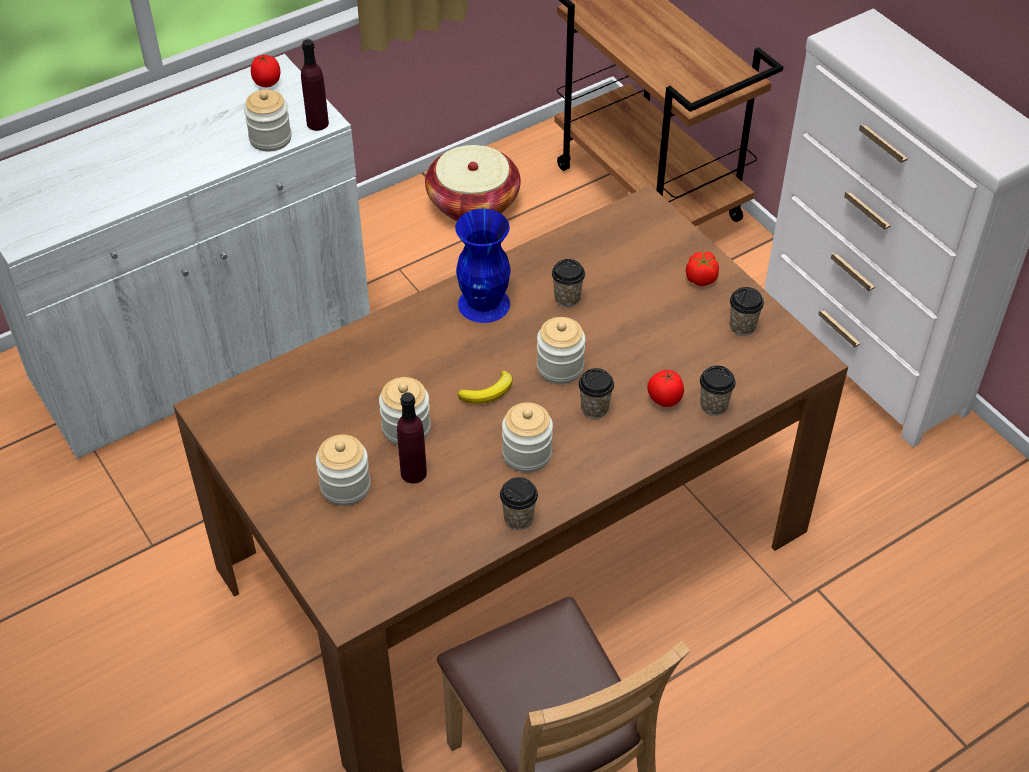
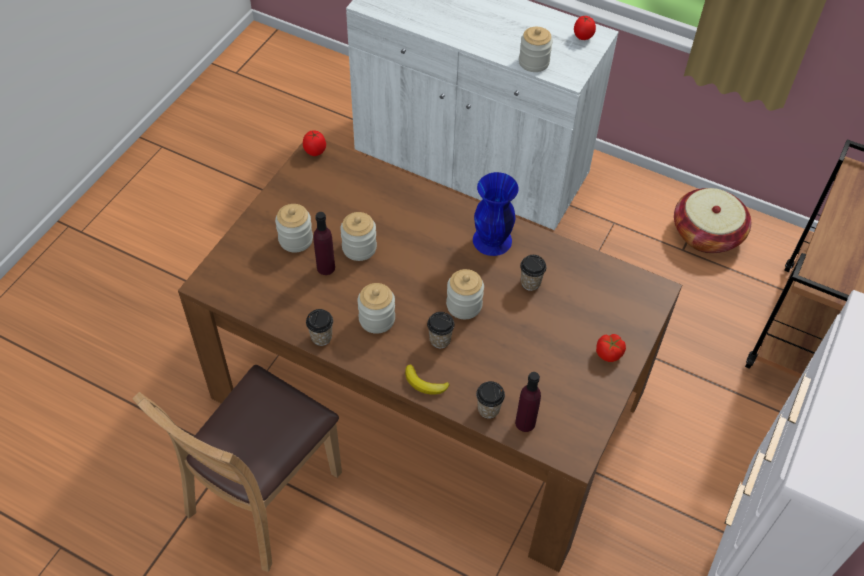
camera: 60 degrees right, 5 degrees up
purple bottle [301,39,329,131] -> purple bottle moved to [515,372,541,432]
banana [458,371,512,404] -> banana moved to [405,364,449,395]
tomato [647,369,684,407] -> tomato moved to [303,130,326,156]
cup [730,287,764,336] -> none

